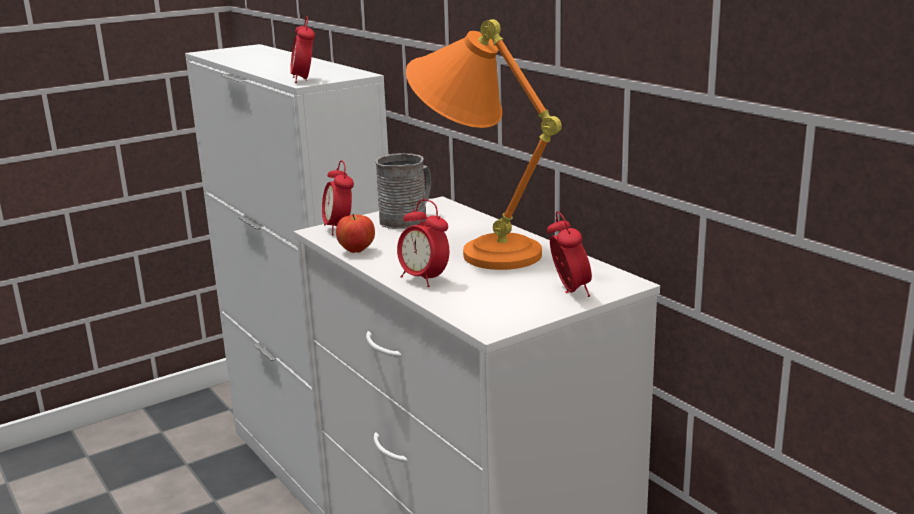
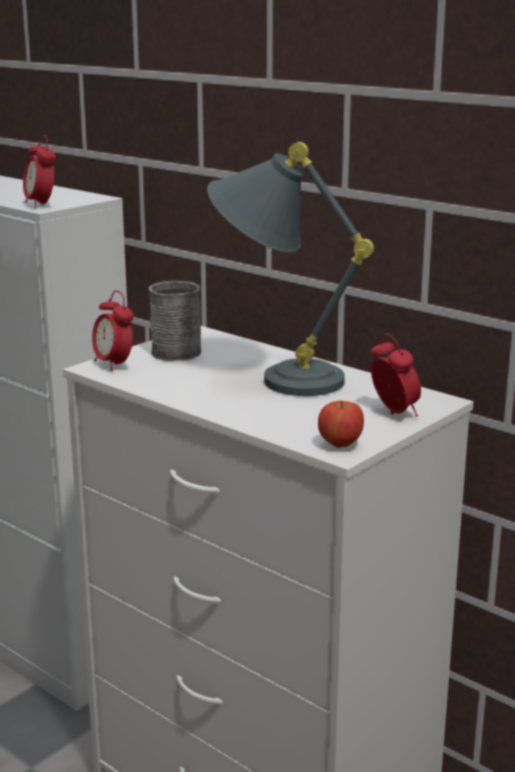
camera: 15 degrees left, 0 degrees up
apple [336,214,375,253] -> apple moved to [318,401,364,448]
alarm clock [397,199,449,287] -> none
orange table lamp [406,19,562,270] -> grey table lamp [207,142,374,396]

